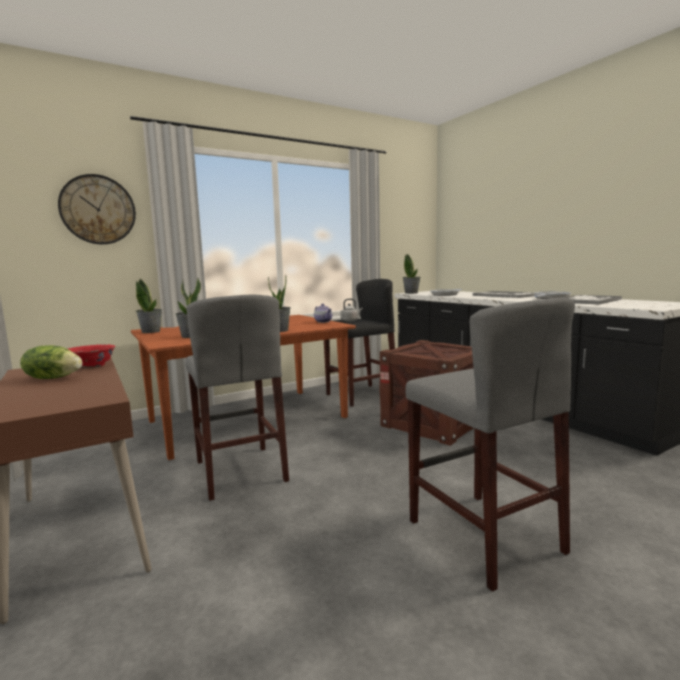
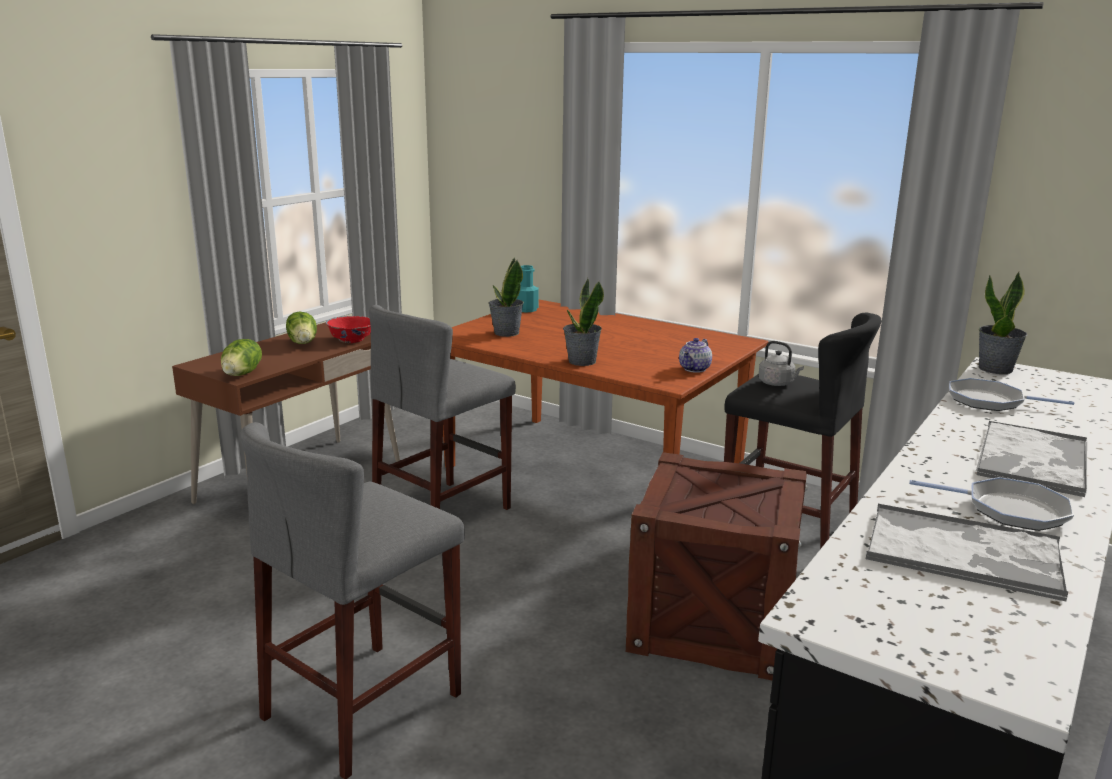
camera: 65 degrees right, 10 degrees up
wall clock [58,174,136,244] -> none
potted plant [136,279,162,333] -> turquoise bottle [517,265,539,313]
none -> lettuce [221,339,262,376]

